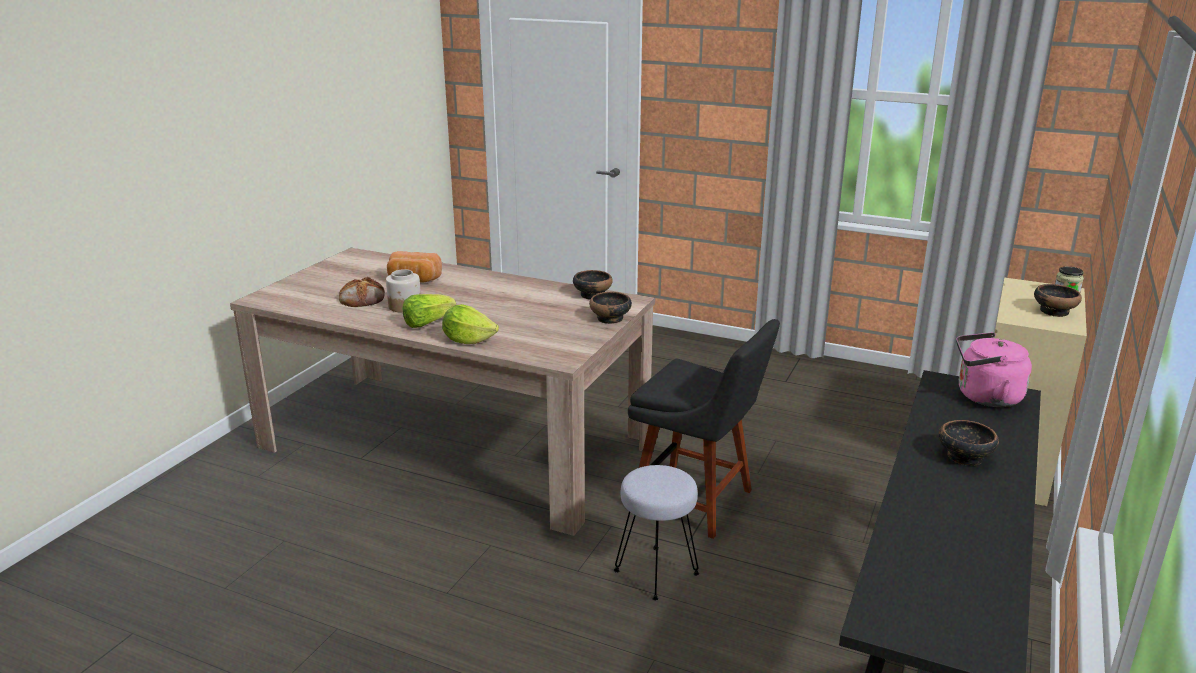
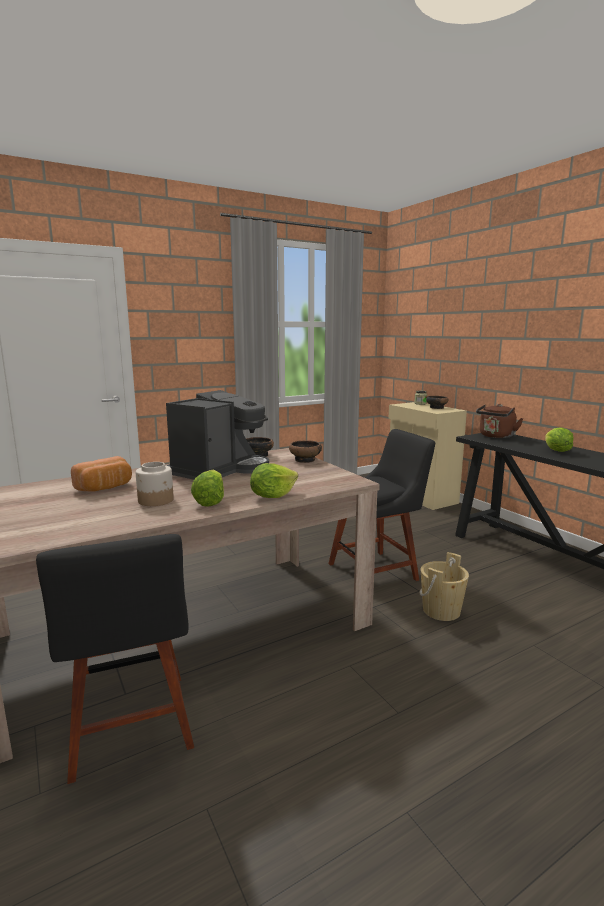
camera: 55 degrees left, 10 degrees down
bread [339,277,385,307] -> none
grey stool [614,465,699,600] -> beige bucket [419,552,469,621]
bowl [939,420,999,466] -> lettuce [545,428,574,452]
pink kettle [956,332,1032,407] -> brown kettle [476,404,524,438]
none -> black chair [36,534,194,784]
none -> coffee machine [166,390,269,480]

